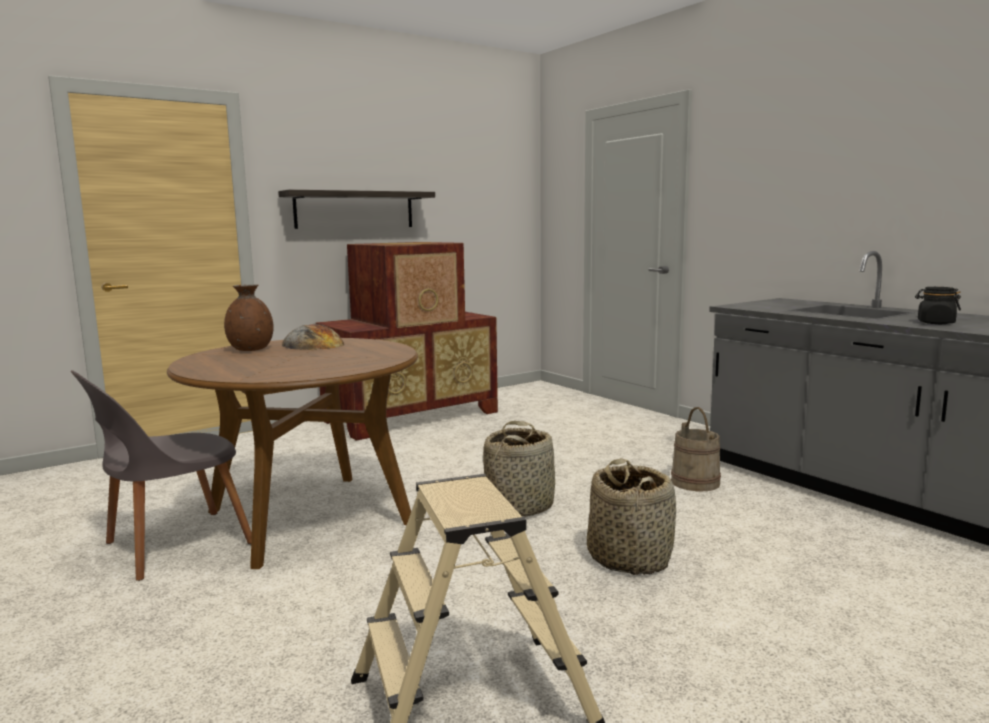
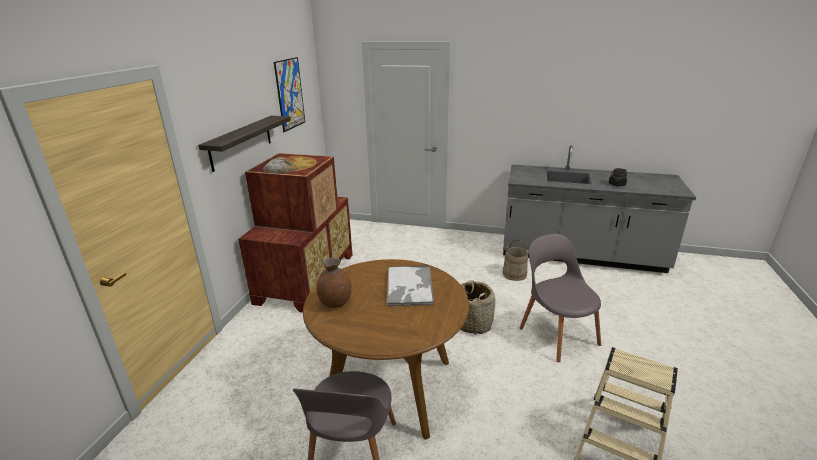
camera: 40 degrees left, 15 degrees up
bread [282,324,344,350] -> bread moved to [263,156,301,173]
basket [587,458,676,575] -> grey chair [520,234,601,362]
none -> picture [274,57,305,132]
none -> tray [387,265,434,306]

